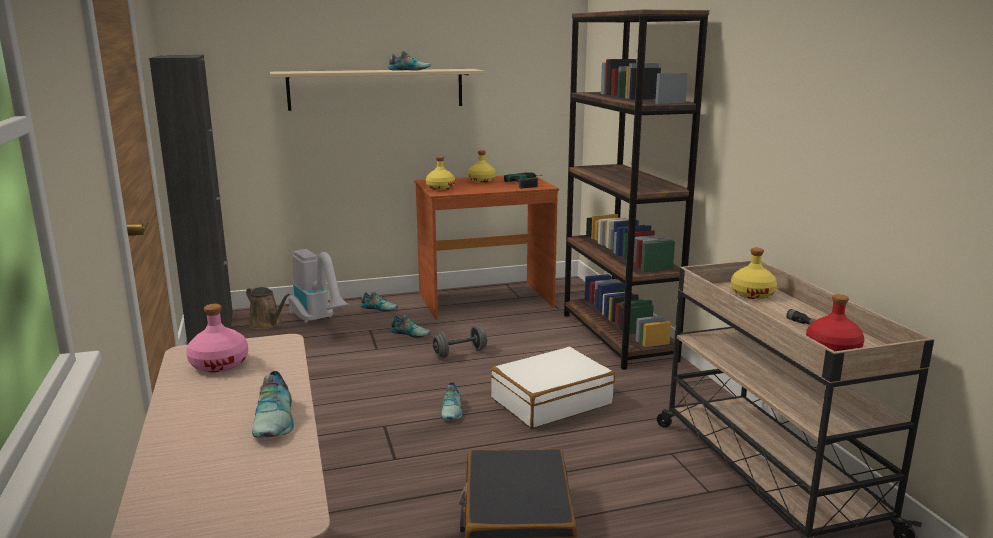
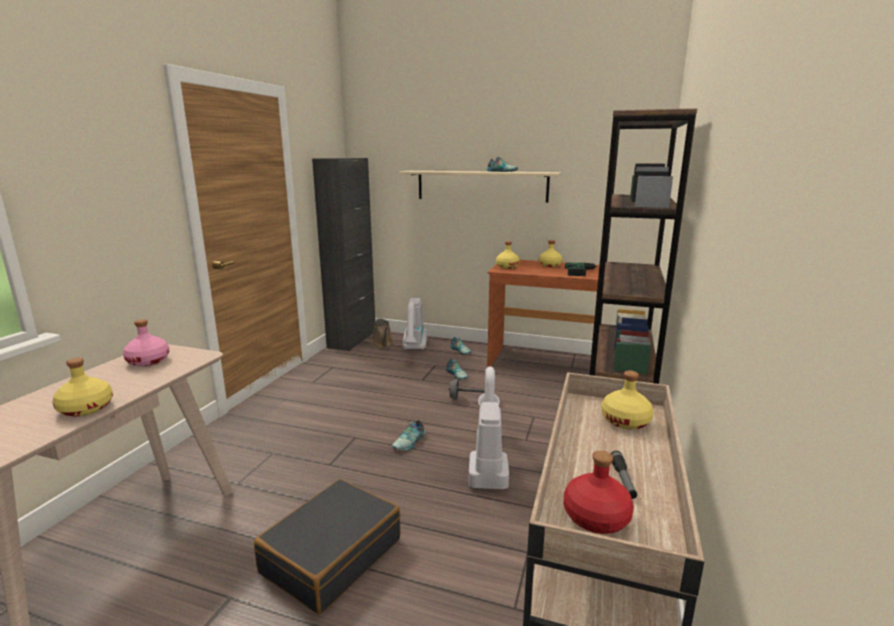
camera: 35 degrees right, 0 degrees up
shoe [252,371,294,438] -> yellow bottle [52,358,113,416]
white suitcase [491,346,615,429] -> vacuum cleaner [468,366,509,489]

